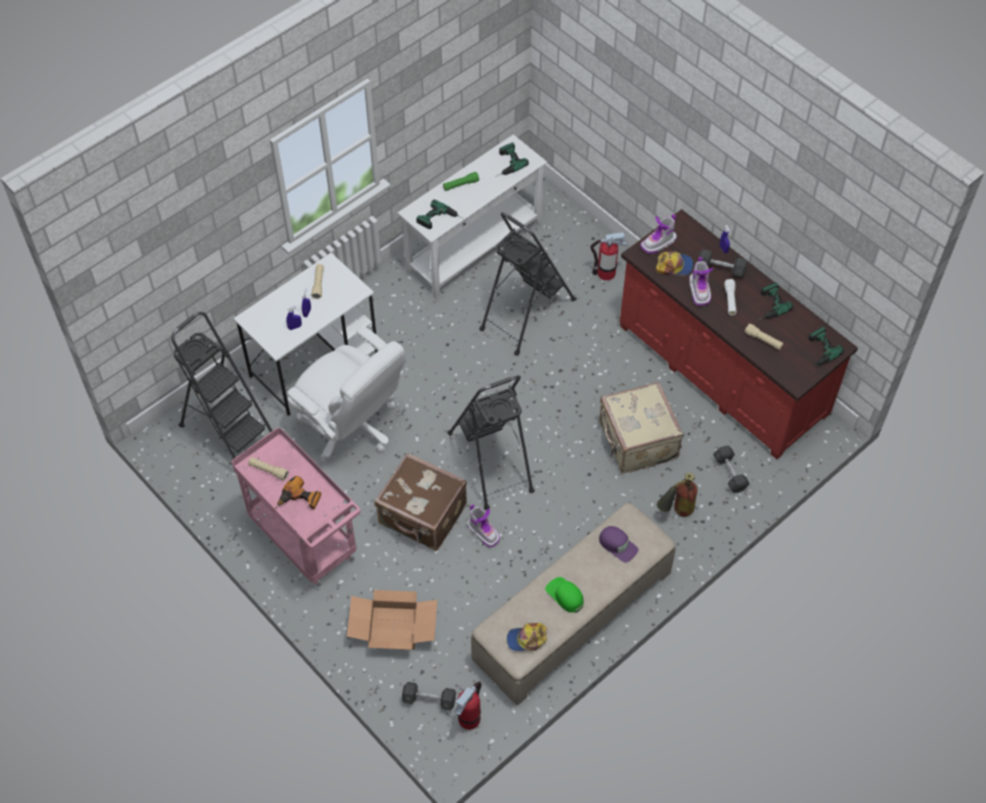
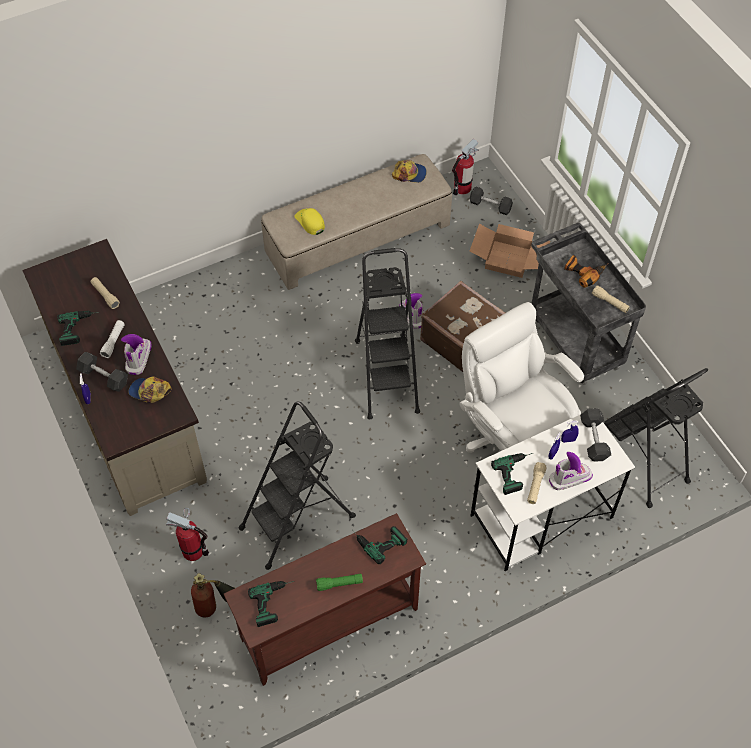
camera: 165 degrees left, 0 degrees up
pink cart [232,428,361,587] -> grey cart [531,223,646,385]
white console table [398,134,547,299] -> brown console table [224,513,426,686]
green cap [545,577,584,613] -> none
beige suitcase [599,381,683,474] -> none
purple cap [599,526,639,563] -> yellow cap [295,208,325,235]
red cabinet [620,209,858,459] -> beige cabinet [22,239,207,516]
boot [640,214,676,254] -> boot moved to [549,452,593,490]
fire extinguisher [657,472,697,517] -> fire extinguisher moved to [191,573,235,618]
grey dumbbell [713,446,750,493] -> grey dumbbell moved to [580,409,611,462]
power drill [809,327,844,367] -> power drill moved to [491,453,533,495]

